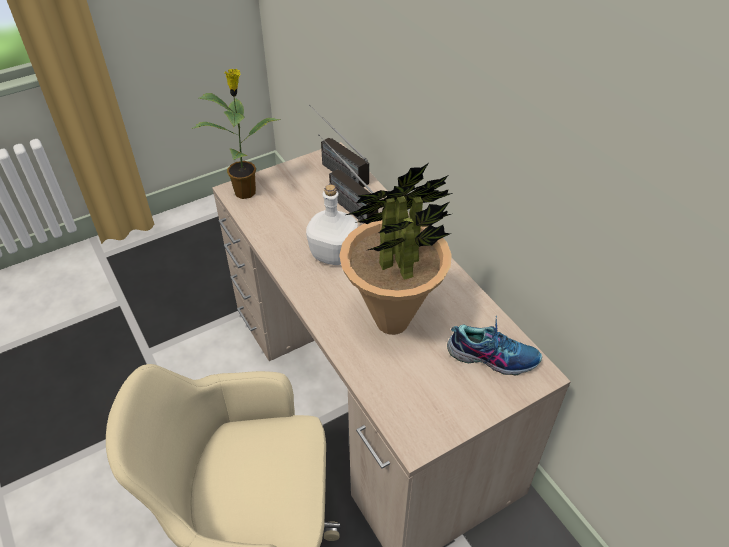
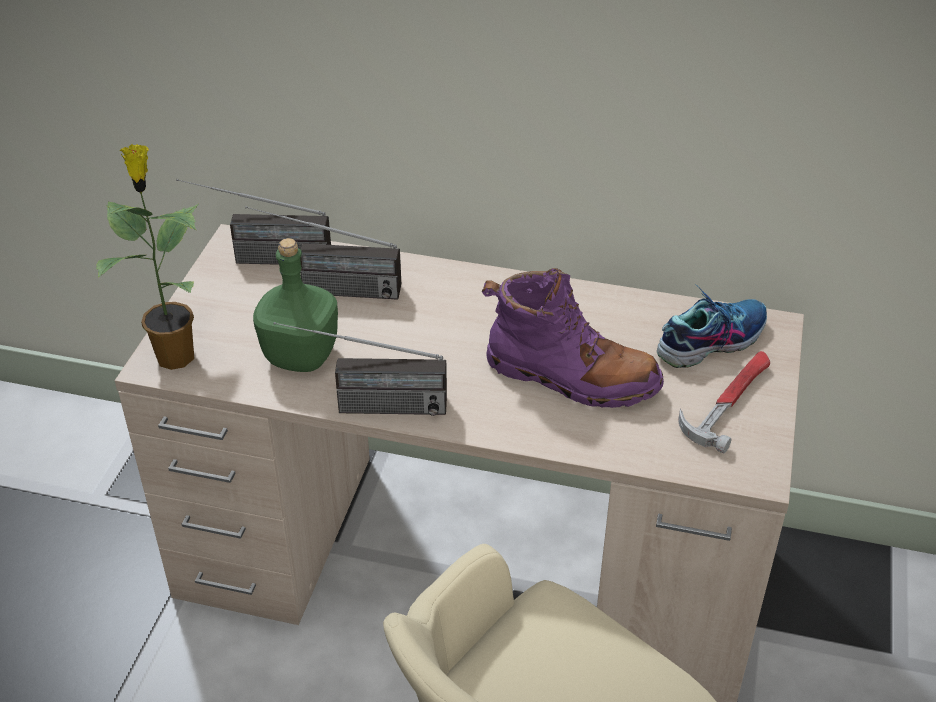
camera: 45 degrees left, 5 degrees down
white bottle [306,184,358,265] -> none
potted plant [339,163,453,335] -> purple boot [482,268,664,408]
none -> green bottle [253,238,338,372]
none -> radio [273,322,447,416]
none -> hammer [678,351,770,453]

